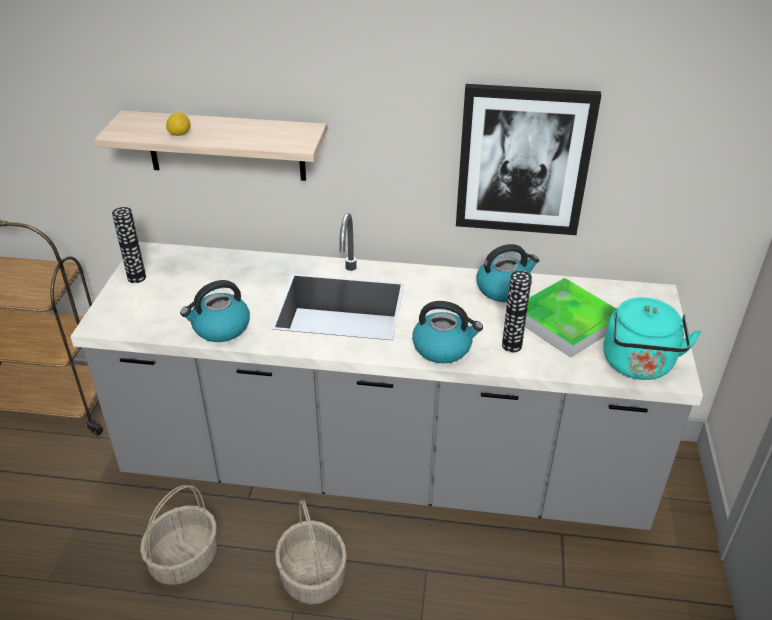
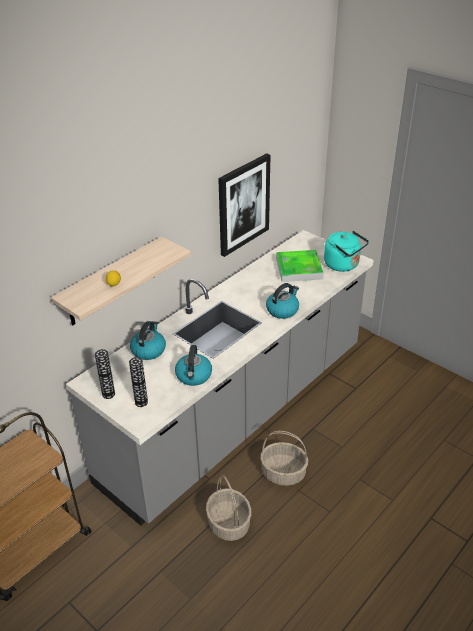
camera: 55 degrees left, 0 degrees up
kettle [476,244,539,302] -> kettle moved to [130,321,166,360]
vase [502,271,532,352] -> vase moved to [129,357,148,407]

